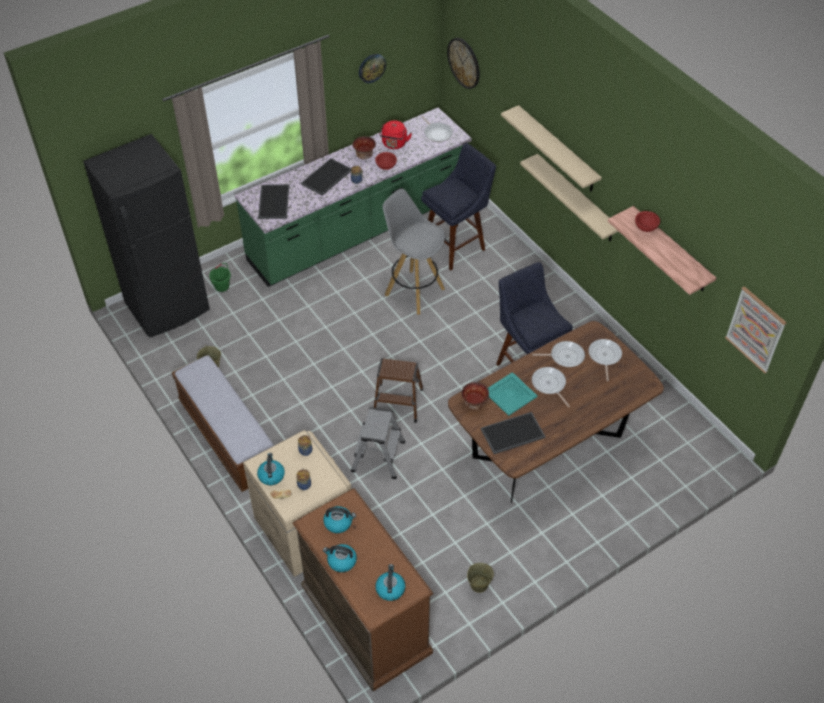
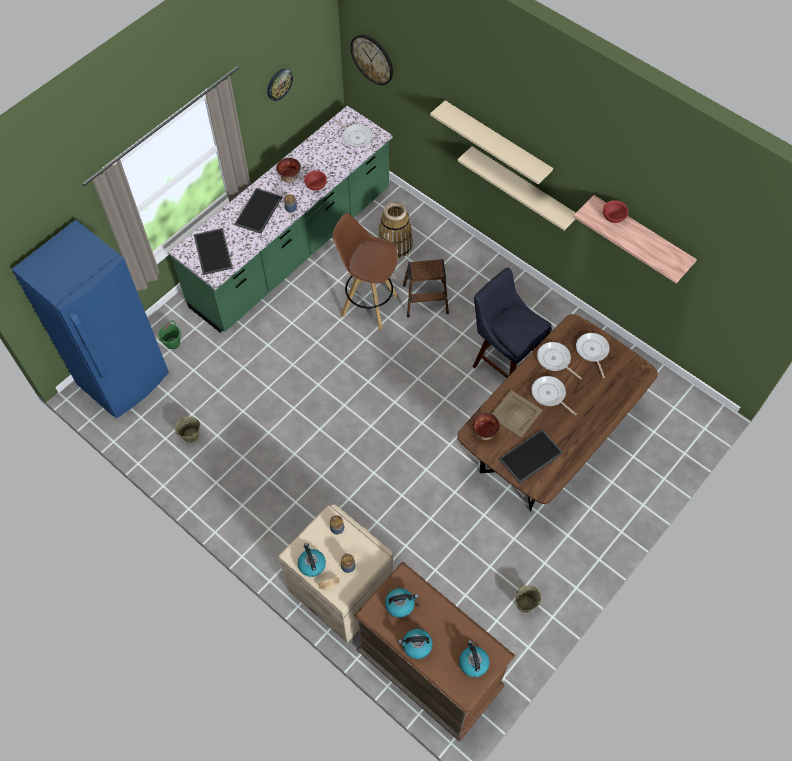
camera: 15 degrees left, 10 degrees up
black fridge [83,134,210,337] -> blue fridge [12,220,169,418]
bench [172,355,274,492] -> none
grey step ladder [351,407,405,479] -> none
brown step ladder [374,358,423,423] -> brown step ladder moved to [403,259,449,318]
red kettle [379,120,412,149] -> none
grey stool [383,189,445,315] -> brown stool [332,213,399,330]
blue stool [421,143,496,270] -> basket [379,202,413,258]
turquoise tray [488,372,538,416] -> beige tray [492,390,542,438]
frying pan [532,341,585,367] -> frying pan turned 120 degrees counterclockwise [537,342,582,380]
picture [725,286,787,374] -> none

